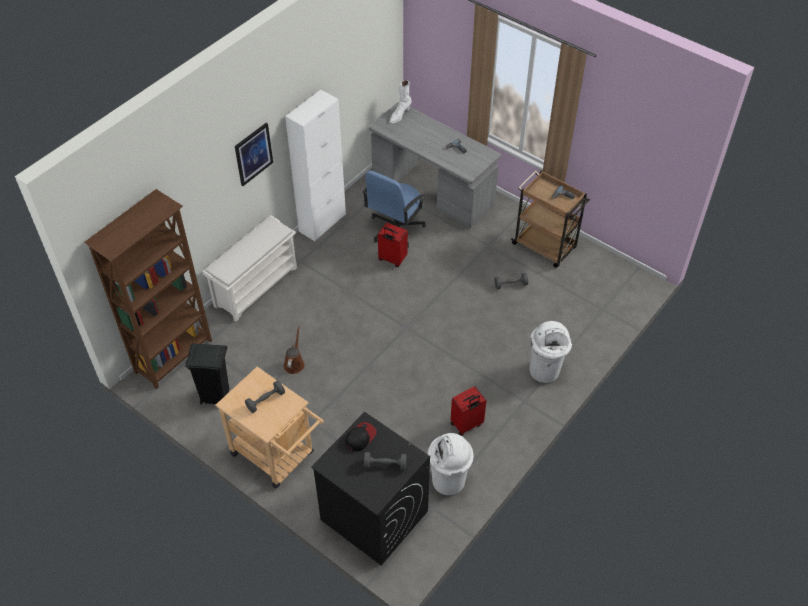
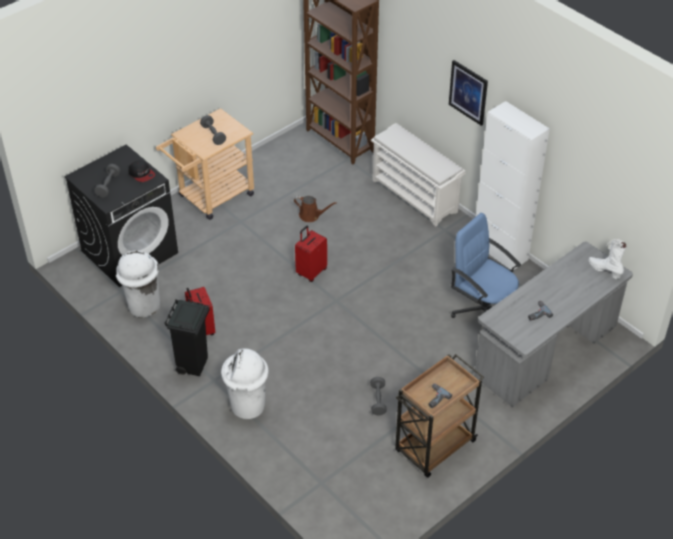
camera: 100 degrees right, 5 degrees down
black trash can [185,344,229,404] -> black trash can moved to [164,299,210,376]
red suitcase [378,223,408,267] -> red suitcase moved to [295,226,327,282]

